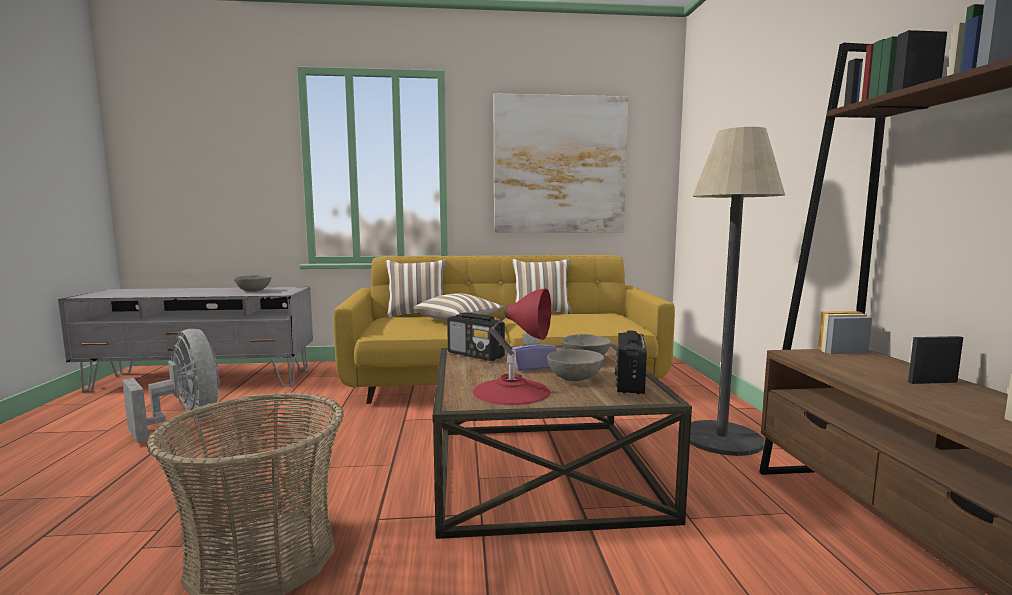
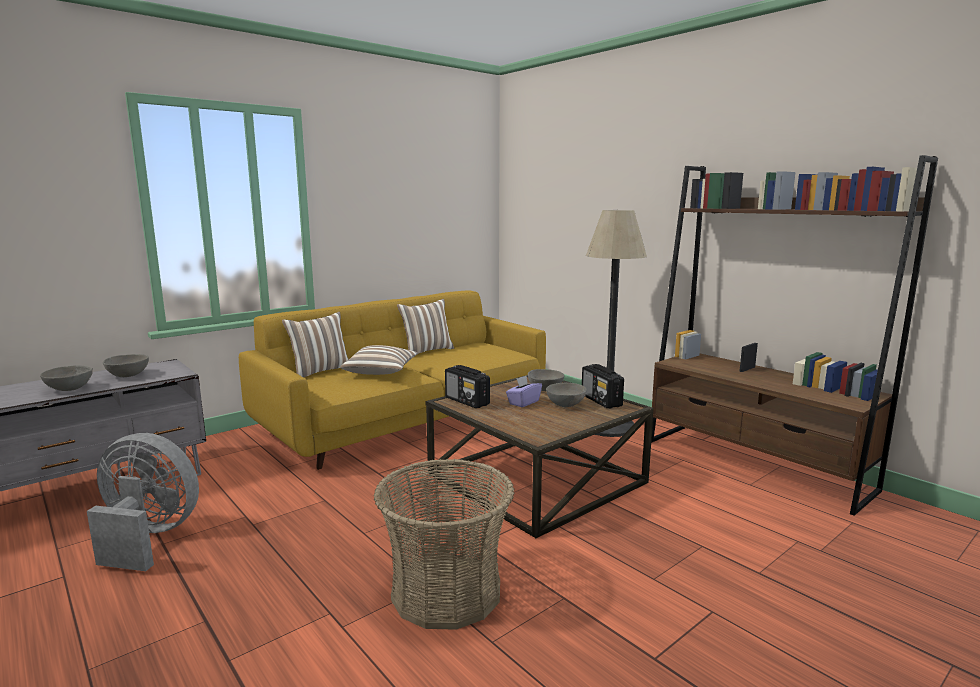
camera: 35 degrees left, 5 degrees up
radio [447,313,505,361] -> radio turned 45 degrees clockwise [445,365,490,408]
red table lamp [473,288,551,405] -> none
picture [494,93,628,233] -> none
none -> grey bowl [40,365,93,391]

